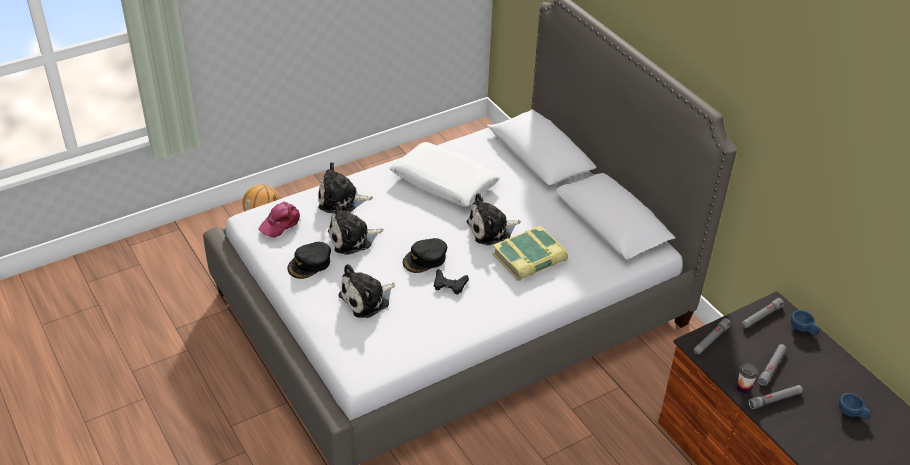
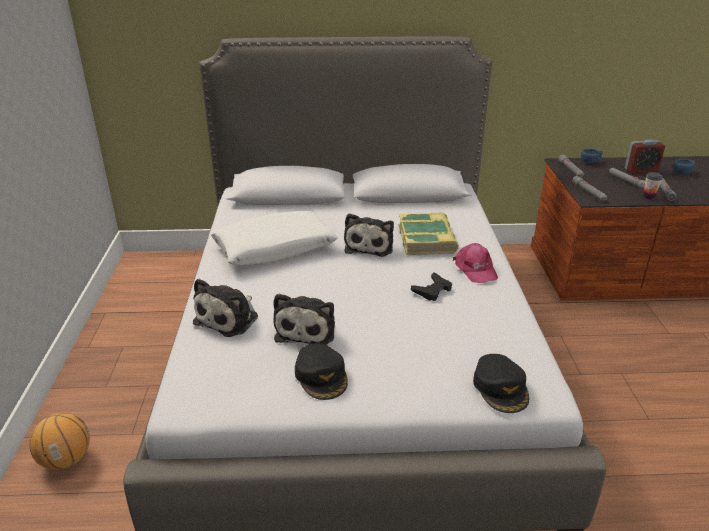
camera: 60 degrees left, 10 degrees down
pink cap [258,202,300,238] -> pink cap moved to [453,243,498,283]
plush toy [338,264,395,318] -> none
black cap [403,238,447,273] -> black cap moved to [473,354,529,413]
none -> alarm clock [625,140,665,174]

